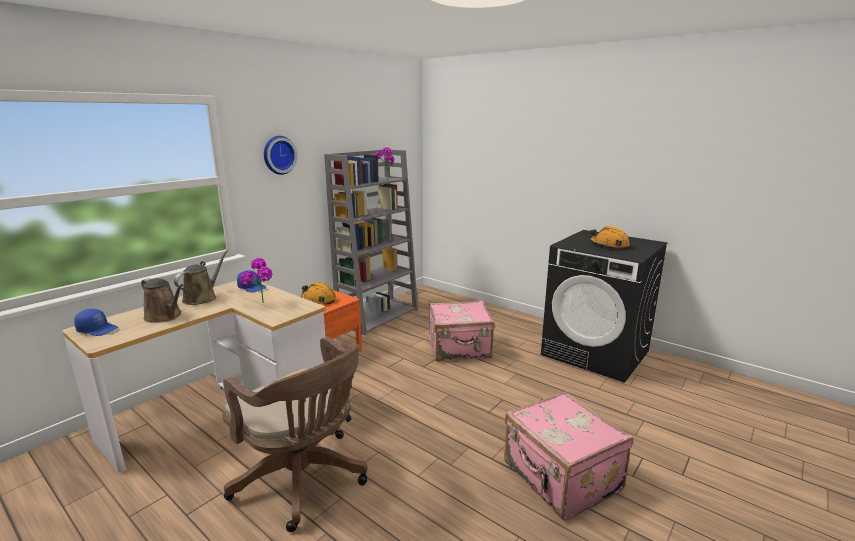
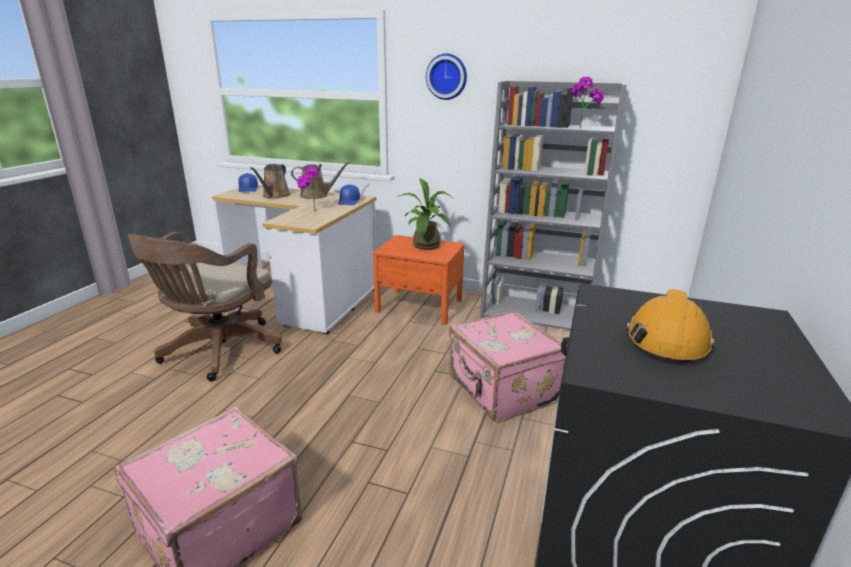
camera: 70 degrees right, 5 degrees up
orange hard hat [301,282,336,305] -> potted plant [399,178,455,250]

